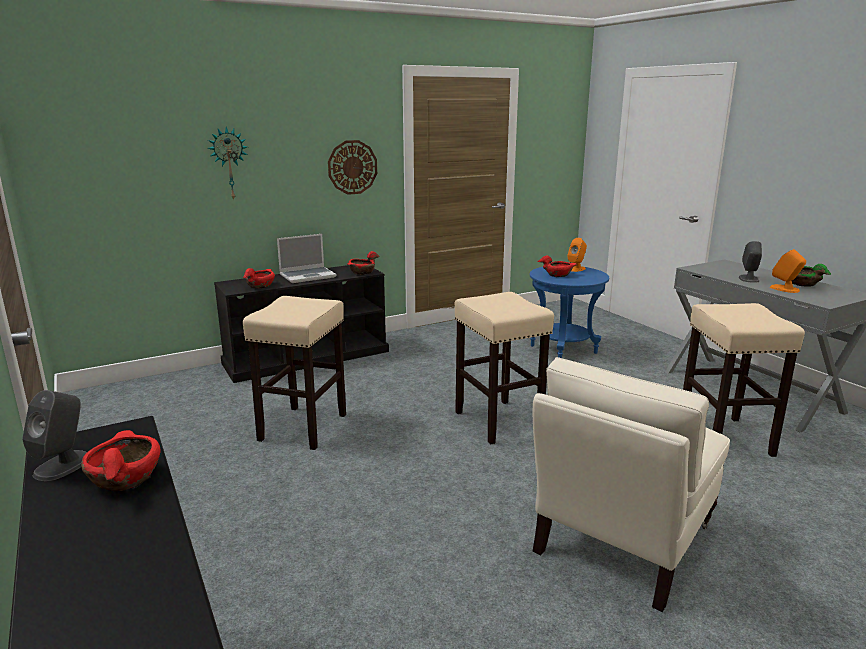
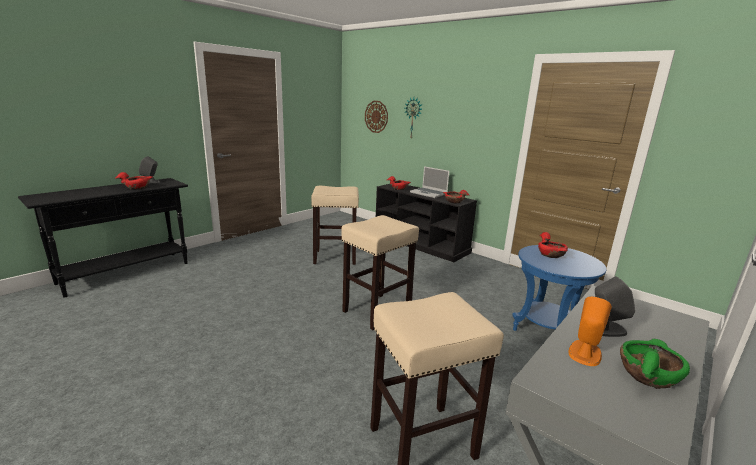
camera: 70 degrees right, 0 degrees up
wall clock [328,140,377,195] -> wall clock moved to [365,101,388,133]
beige armchair [532,357,730,612] -> none
orange speaker [567,238,587,272] -> none

